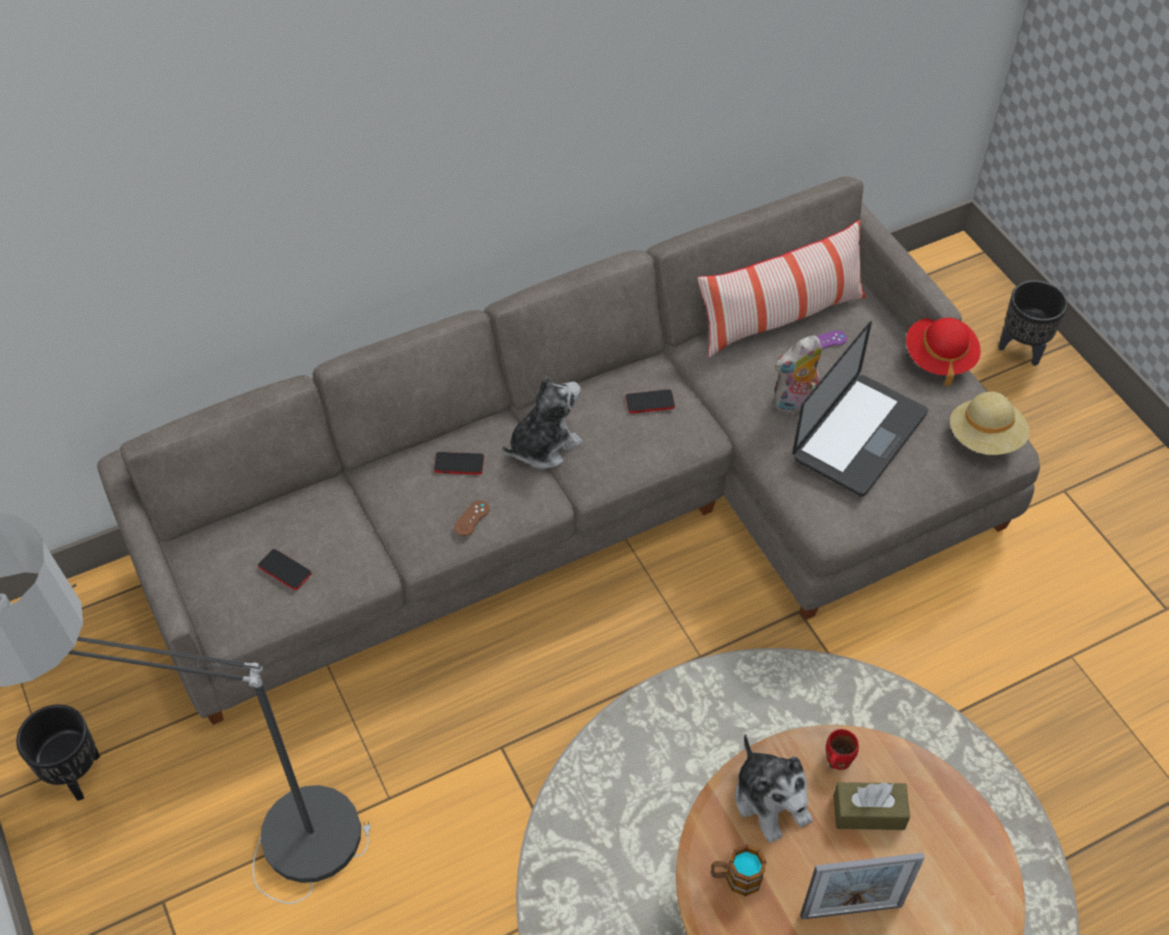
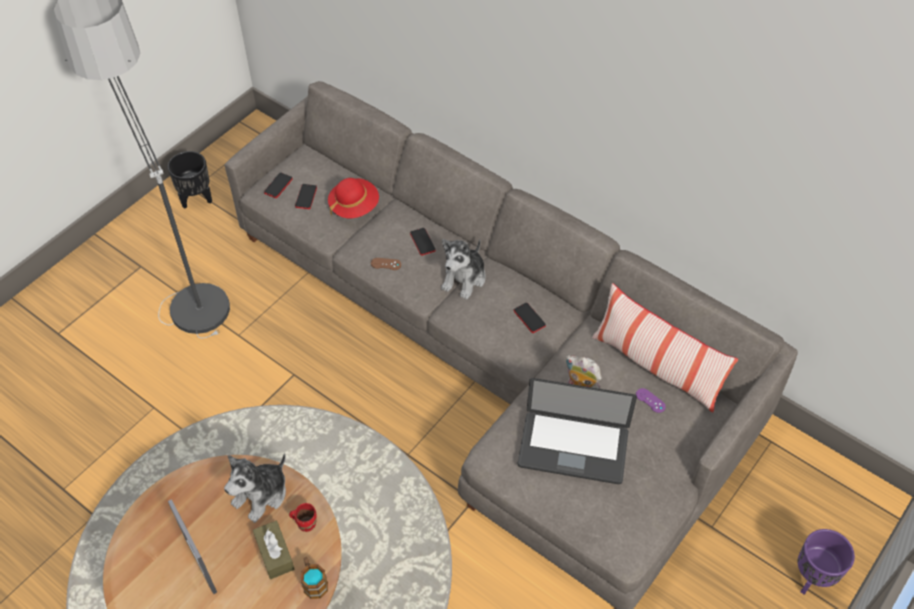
camera: 65 degrees right, 0 degrees up
plush toy [502,376,582,469] -> plush toy turned 90 degrees clockwise [441,239,486,300]
mug [711,844,767,896] -> mug moved to [300,557,328,599]
red hat [906,318,981,386] -> red hat moved to [328,178,379,218]
beige hat [950,392,1030,455] -> none
black planter [999,280,1068,366] -> purple planter [798,529,855,595]
none -> phone [264,173,293,198]

